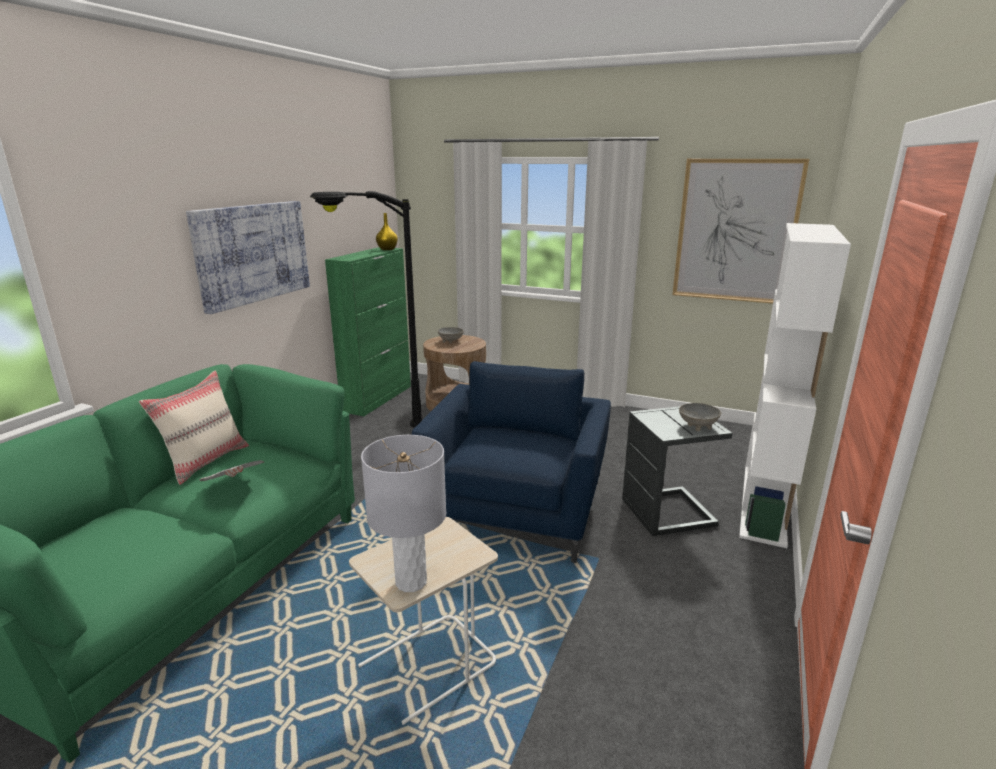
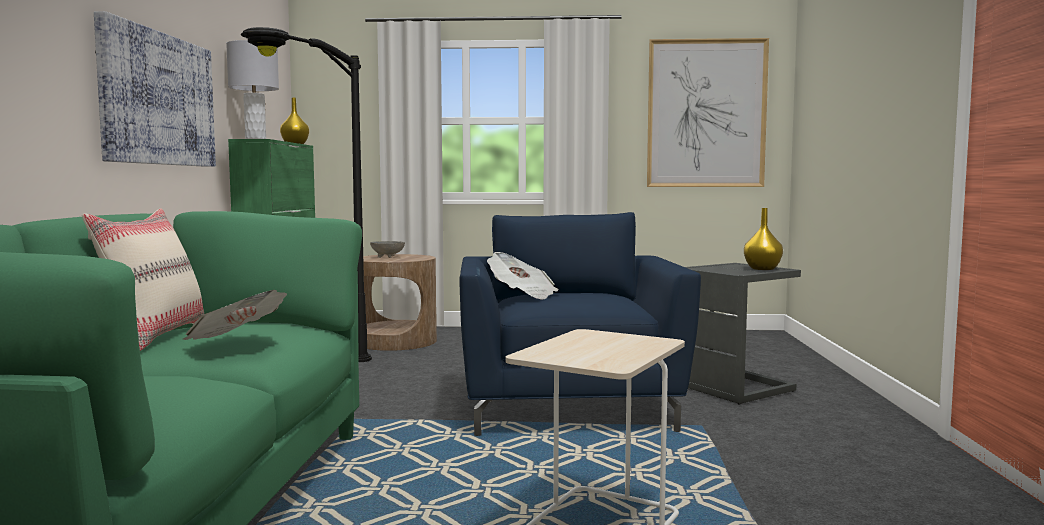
camera: 20 degrees left, 15 degrees down
grey table lamp [361,435,446,592] -> grey table lamp moved to [226,40,279,139]
grey bowl [679,403,721,431] -> yellow vase [744,208,783,270]
white bookcase [739,223,851,548] -> none
none -> newspaper [487,252,558,300]

